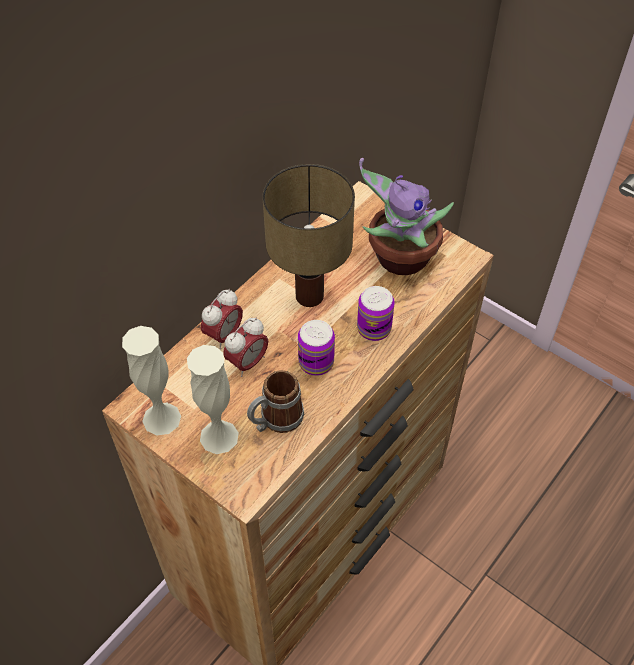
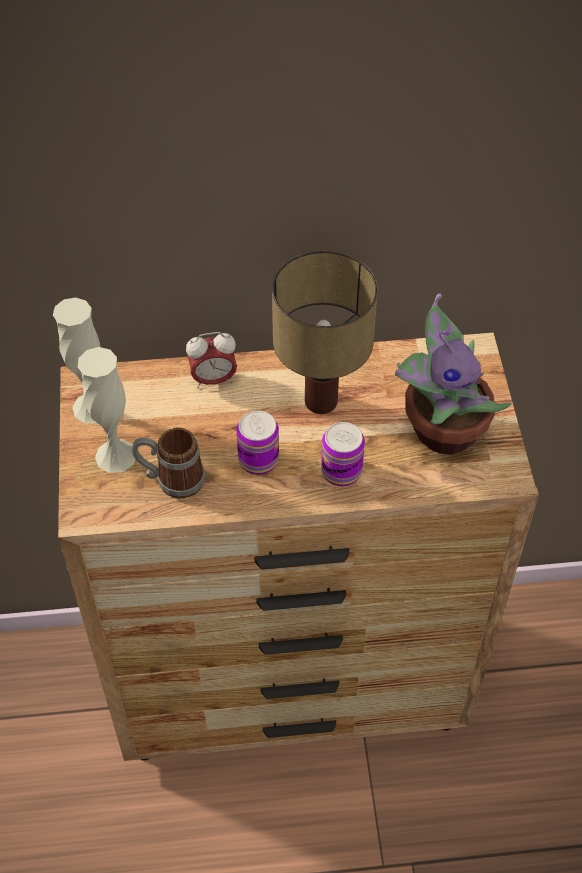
camera: 45 degrees right, 0 degrees up
alarm clock [223,318,268,377] -> none

